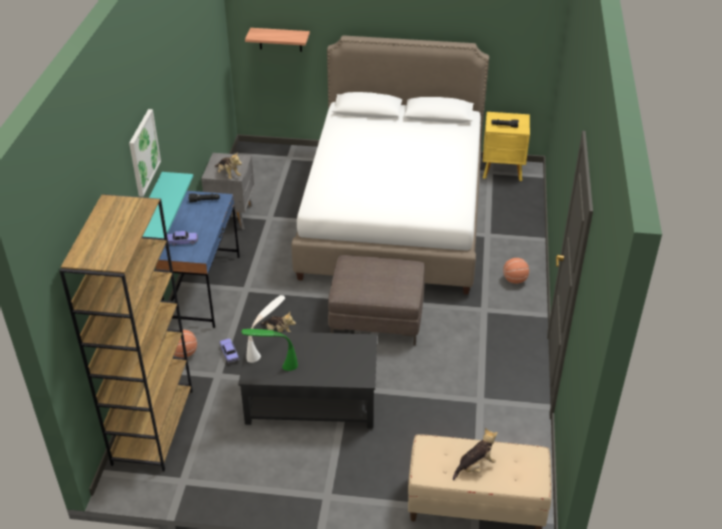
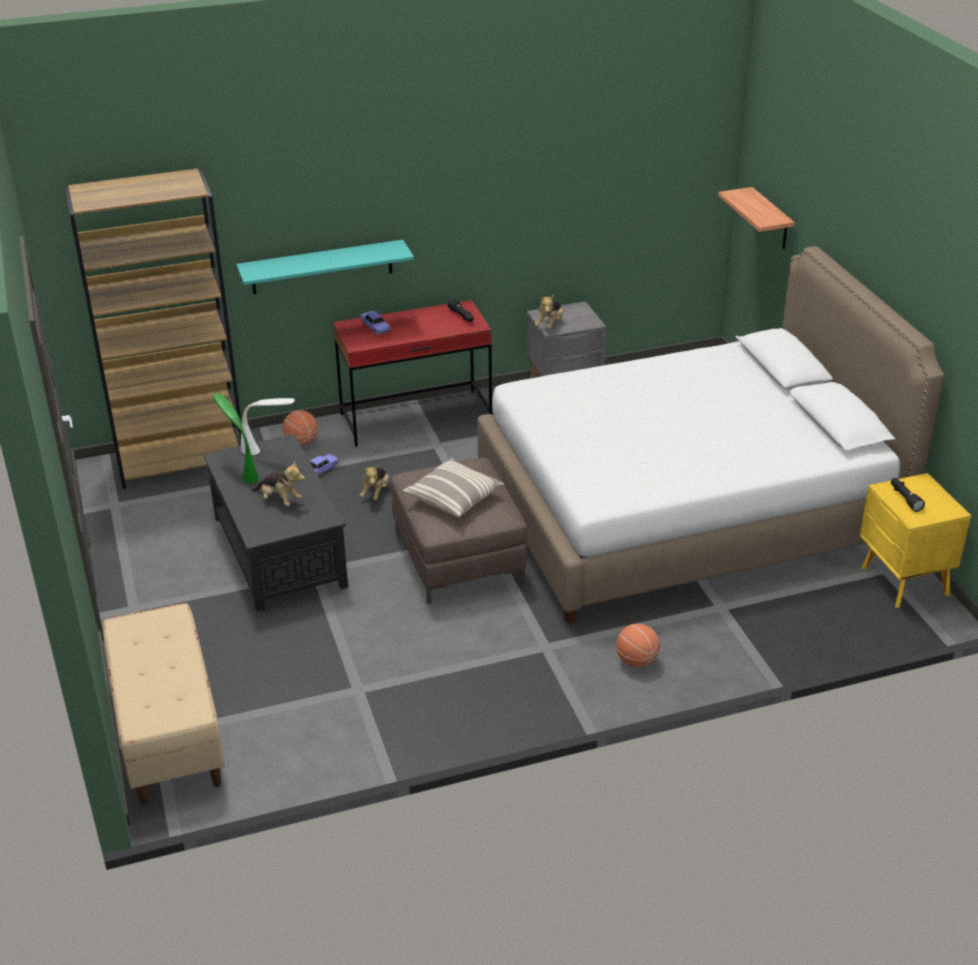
camera: 65 degrees right, 5 degrees down
picture [129,109,161,197] -> none
blue desk [156,191,240,328] -> red desk [333,300,492,447]
plush toy [453,428,498,480] -> plush toy moved to [251,461,305,506]
none -> pillow [403,458,504,517]

